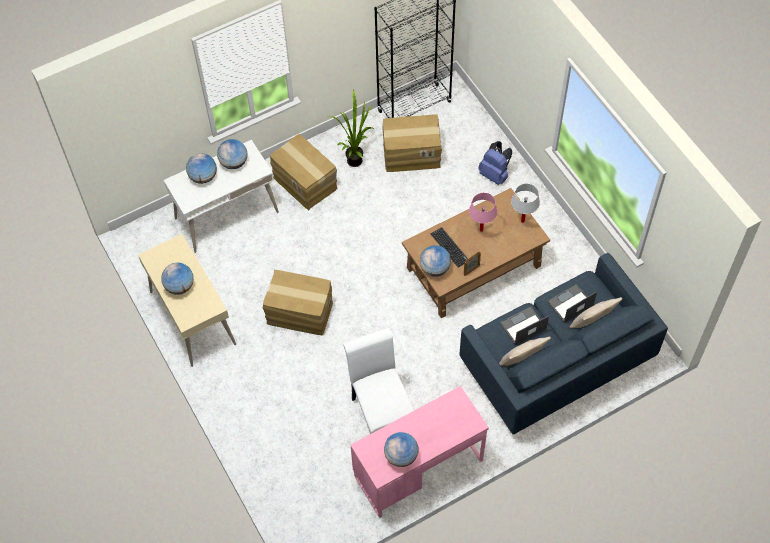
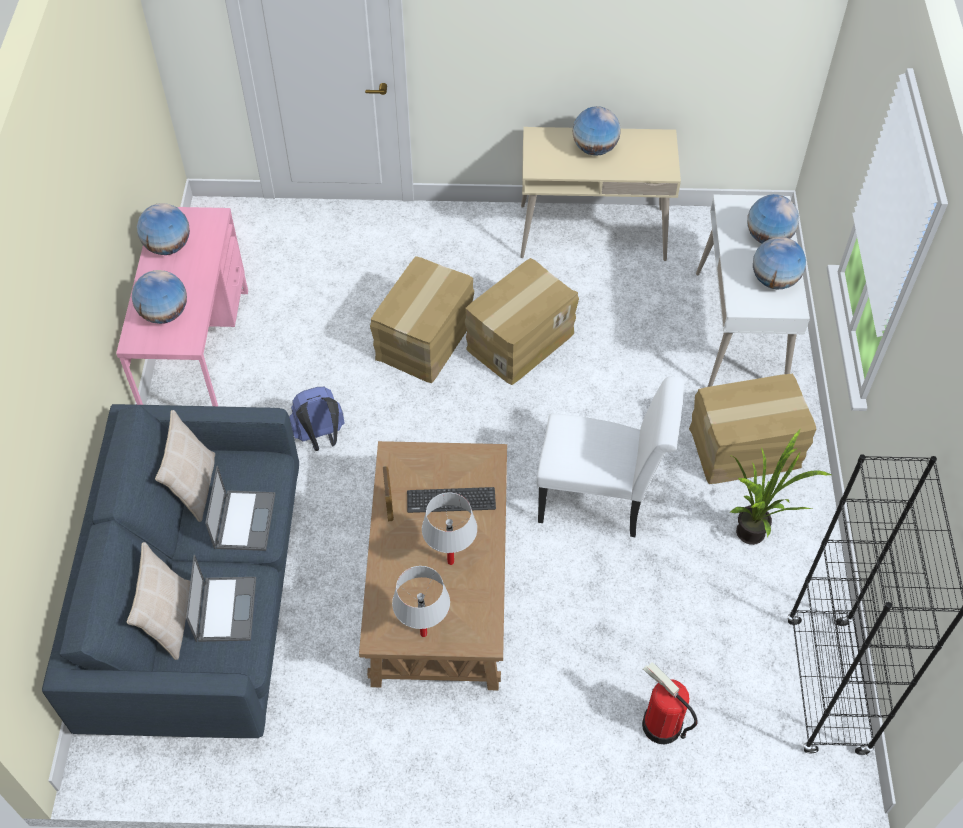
camera: 120 degrees right, 5 degrees down
white chair [343,328,414,434] -> white chair moved to [536,376,684,537]
cardboard box [382,115,442,172] -> cardboard box moved to [370,256,474,383]
globe [420,245,451,277] -> globe moved to [132,270,187,324]
pink table lamp [469,193,497,232] -> white table lamp [422,493,477,565]
blue backpack [478,141,512,185] -> blue backpack moved to [289,387,345,451]
none -> fire extinguisher [642,662,698,744]

